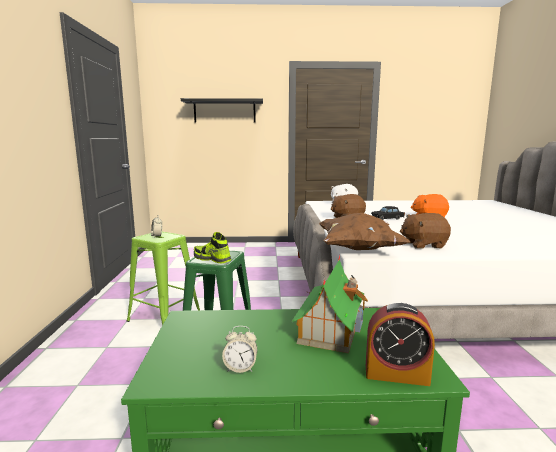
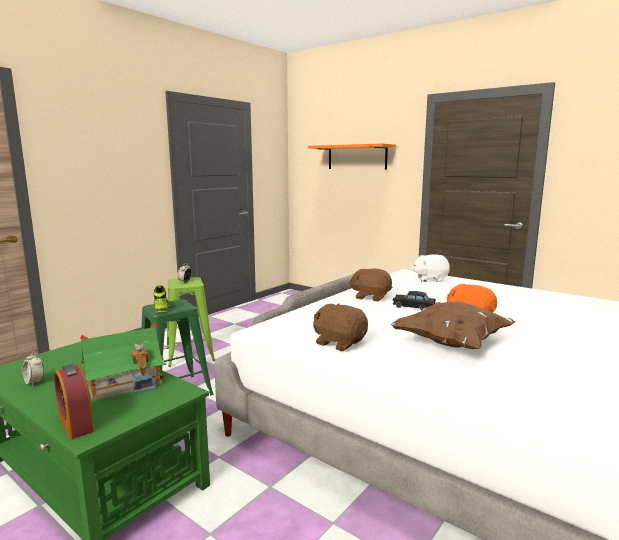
camera: 40 degrees right, 0 degrees up
black shelf [181,98,263,123] -> orange shelf [308,143,396,170]
brown pillow [319,213,410,250] -> brown pillow moved to [390,301,516,349]

